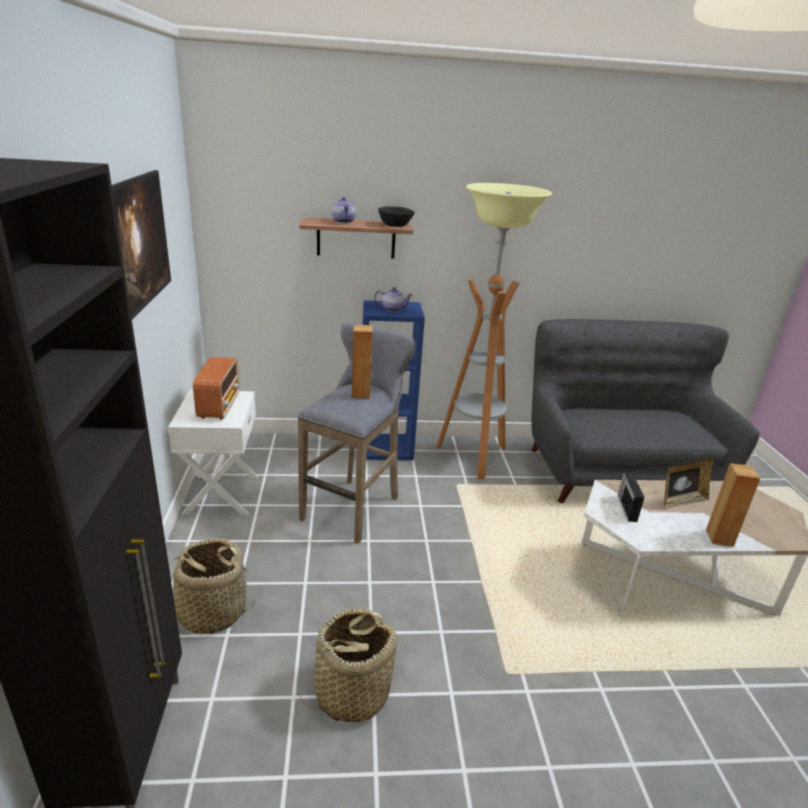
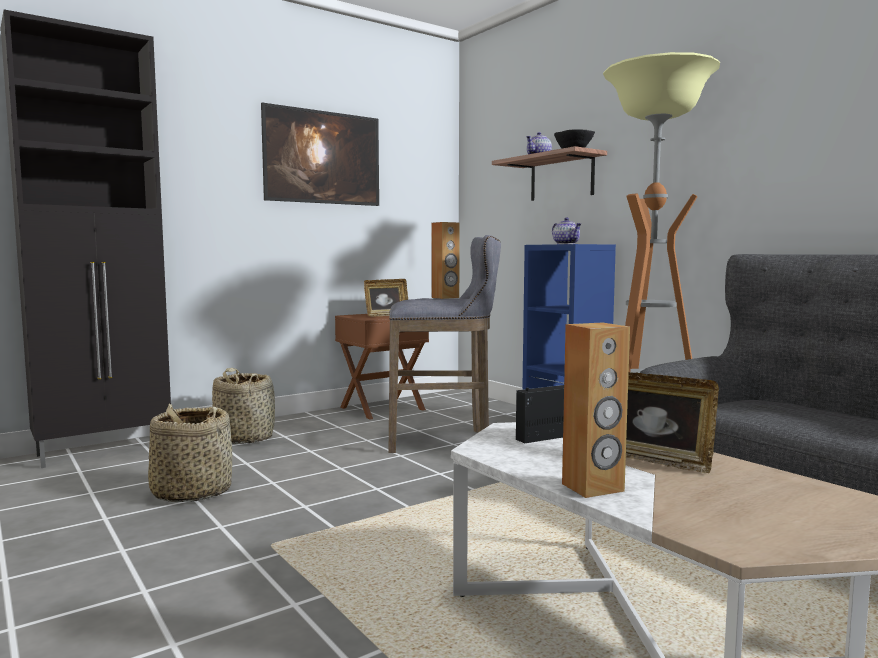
camera: 60 degrees right, 20 degrees down
white nightstand [168,390,258,515] -> brown nightstand [335,314,429,420]
radio [193,357,239,420] -> picture frame [364,279,408,317]

